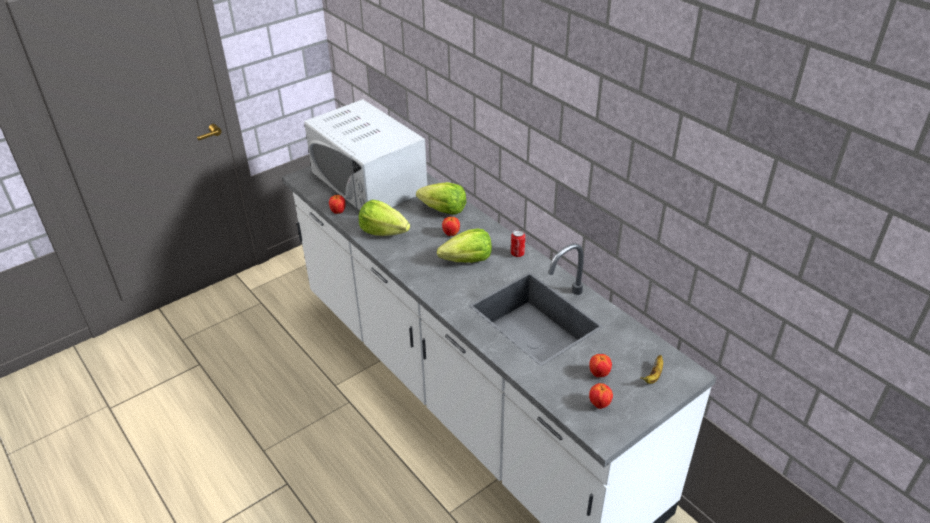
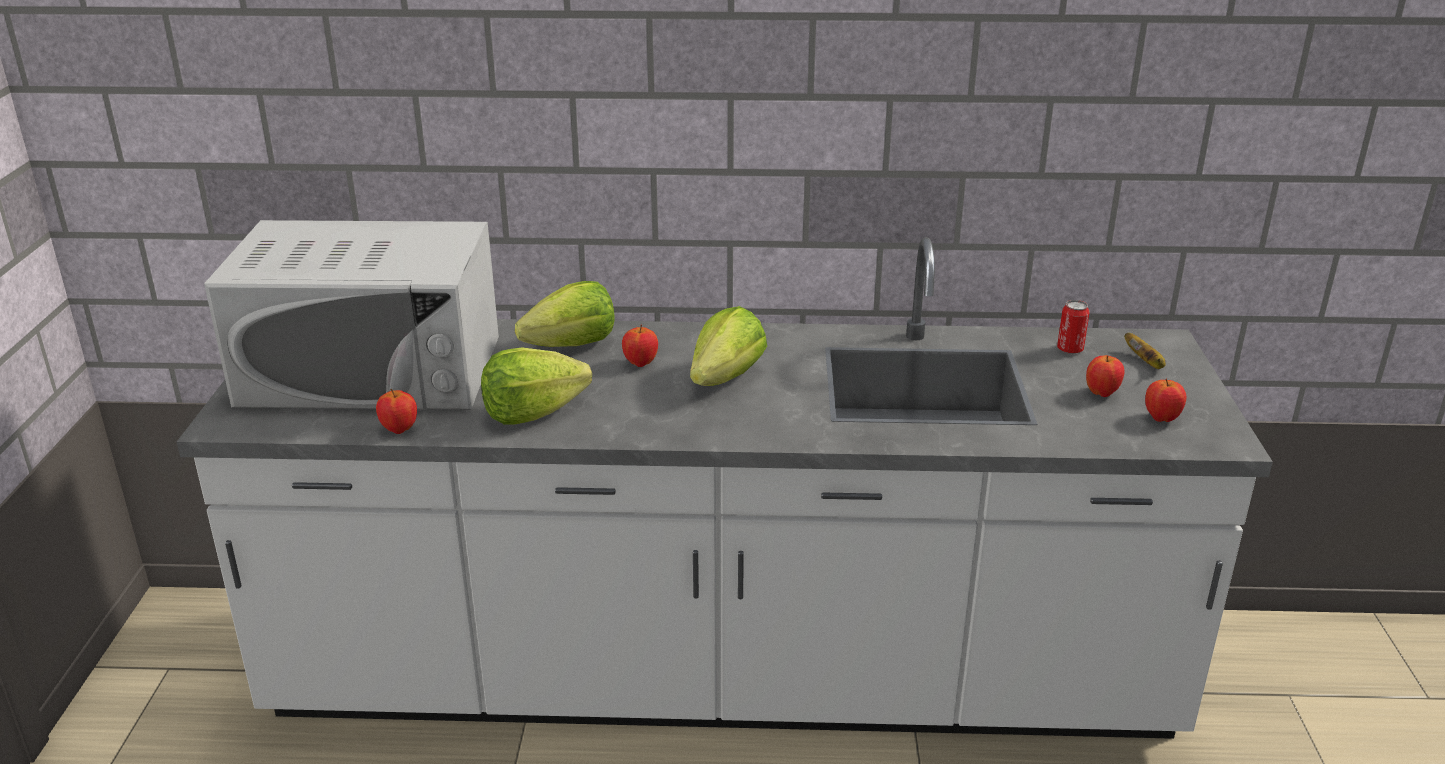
camera: 50 degrees left, 10 degrees down
can [511,229,525,257] -> can moved to [1057,300,1089,354]

